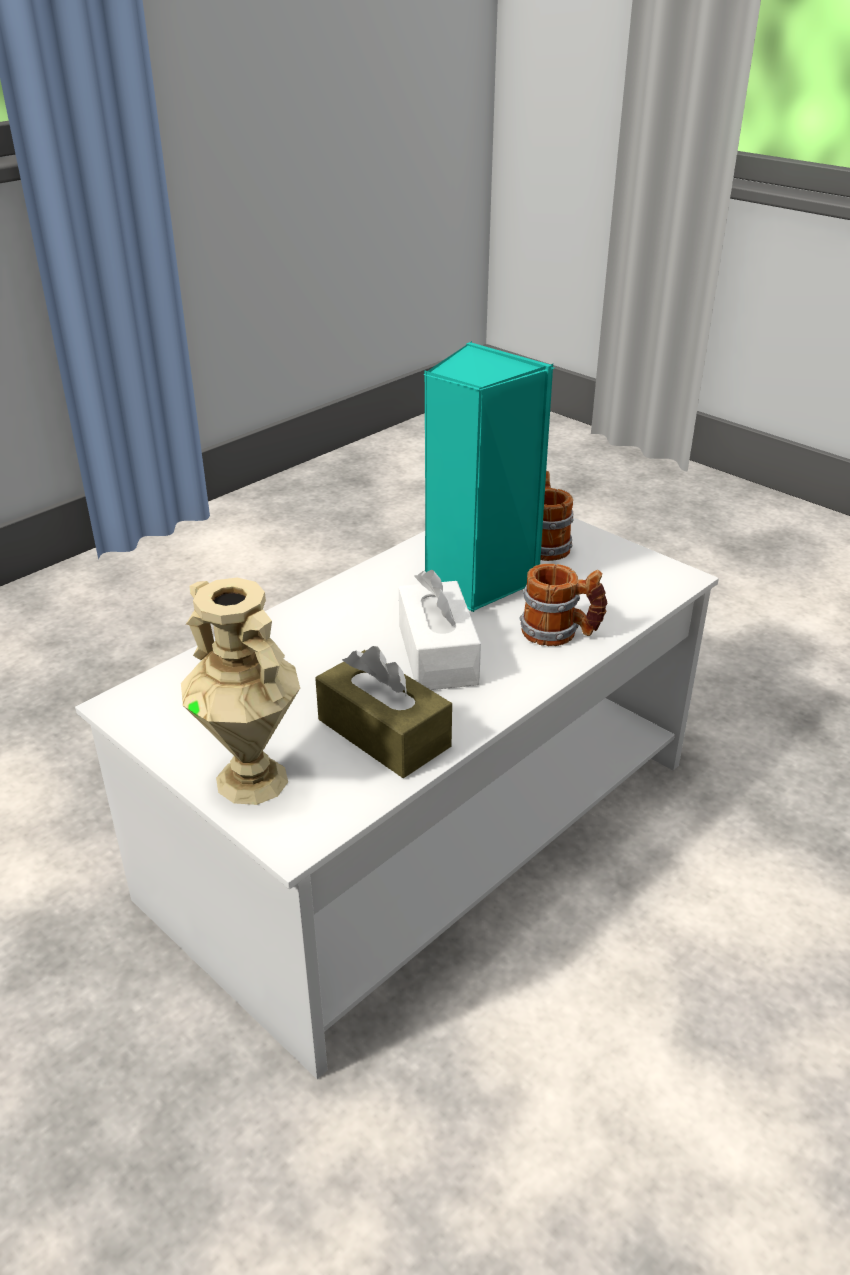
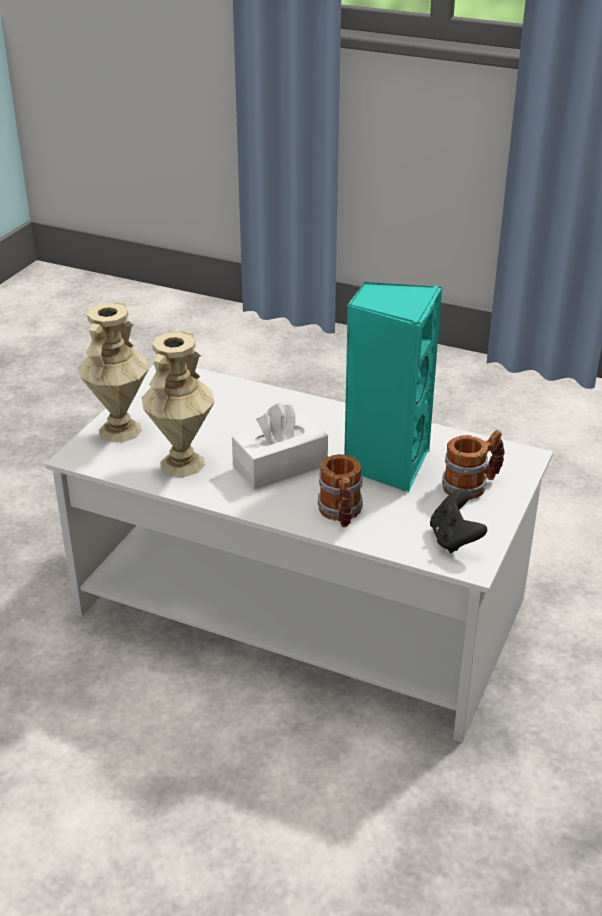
camera: 70 degrees right, 0 degrees up
brown tissue box [315,646,452,778] -> beige vase [142,331,215,477]
none -> black game controller [430,489,487,553]

